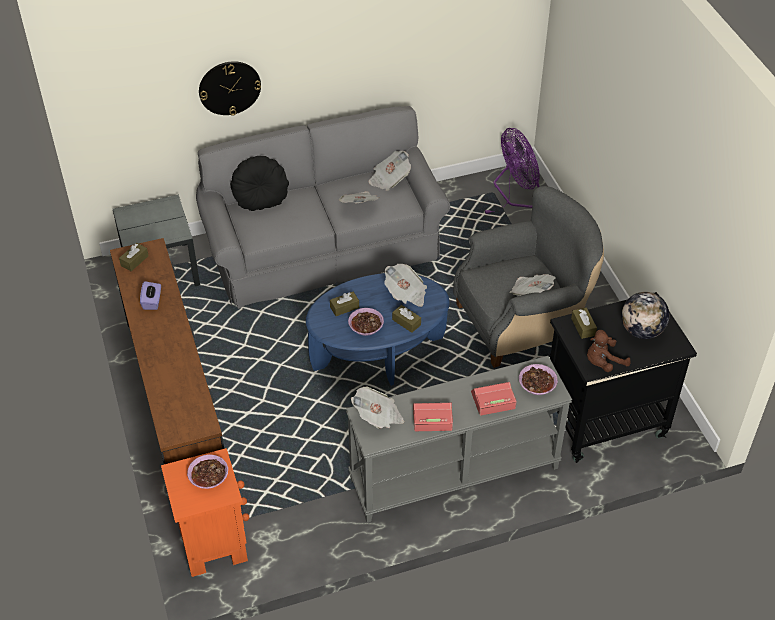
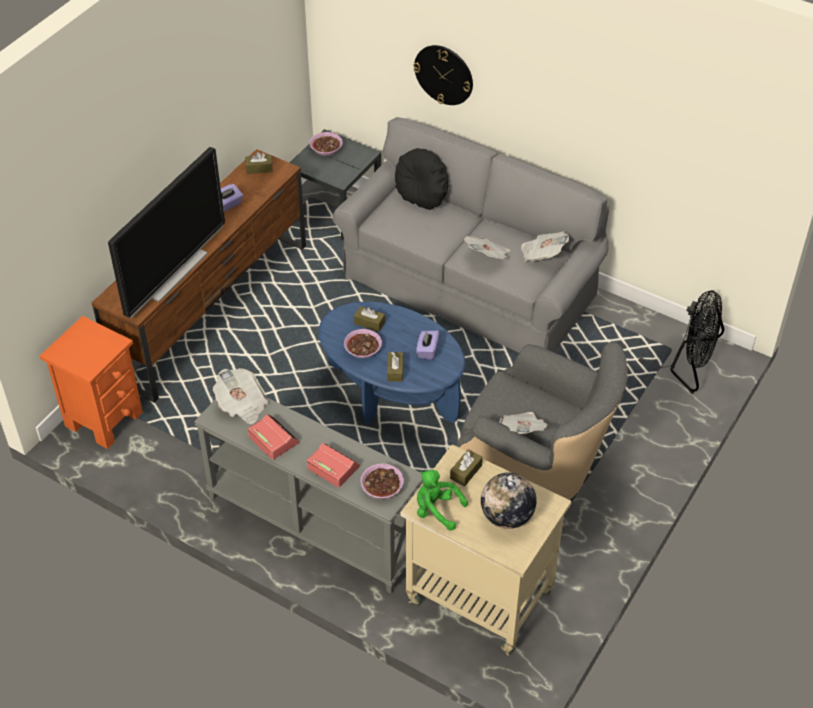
camera: 50 degrees right, 0 degrees up
bowl [187,454,228,489] -> bowl moved to [309,132,343,156]
newspaper [384,264,427,307] -> purple tissue box [416,330,439,360]
purple fan [485,128,540,214] -> black fan [638,290,724,394]
black cart [550,292,697,463] -> beige cart [400,444,572,656]
brown plush toy [587,330,631,372] -> green plush toy [417,470,468,531]
none -> television [108,147,225,318]

